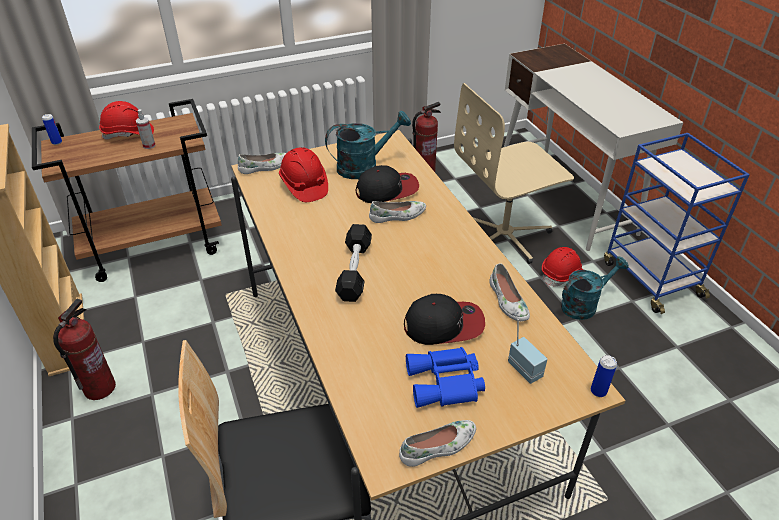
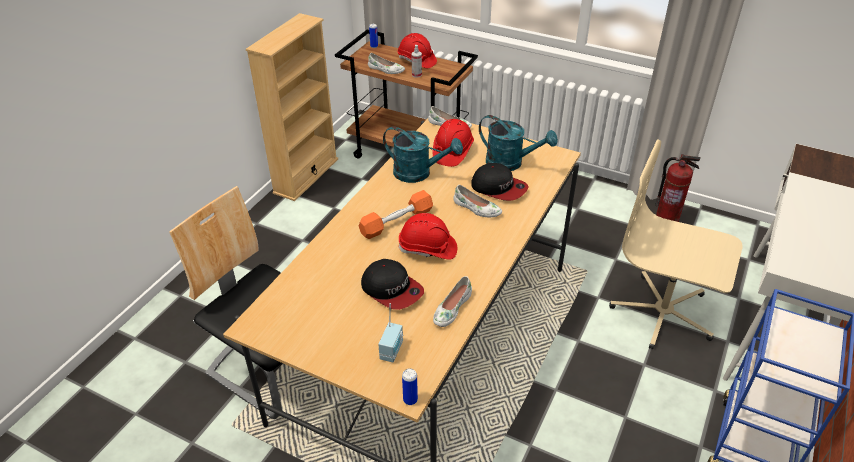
camera: 50 degrees right, 0 degrees up
fire extinguisher [53,299,116,400] -> none
black dumbbell [335,224,372,302] -> orange dumbbell [358,190,433,239]
white shoe [399,420,476,467] -> white shoe moved to [368,53,405,74]
blue binoculars [406,347,485,408] -> none
red hard hat [542,247,583,287] -> red hard hat moved to [398,213,457,259]
turquoise watering can [561,257,629,320] -> turquoise watering can moved to [383,127,463,183]

